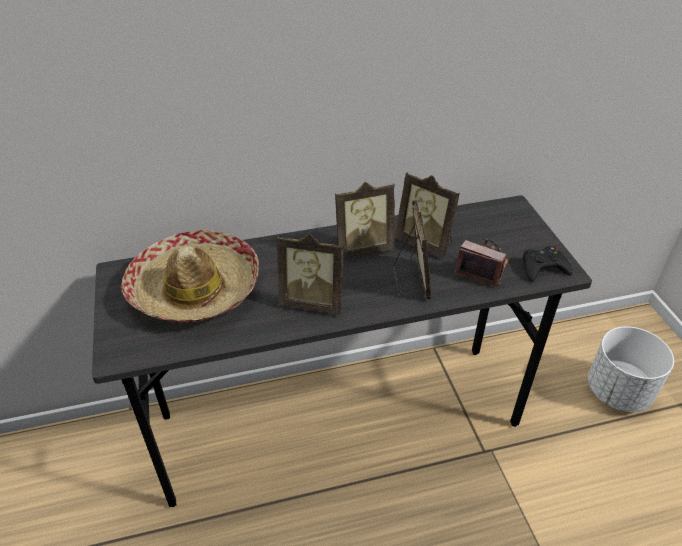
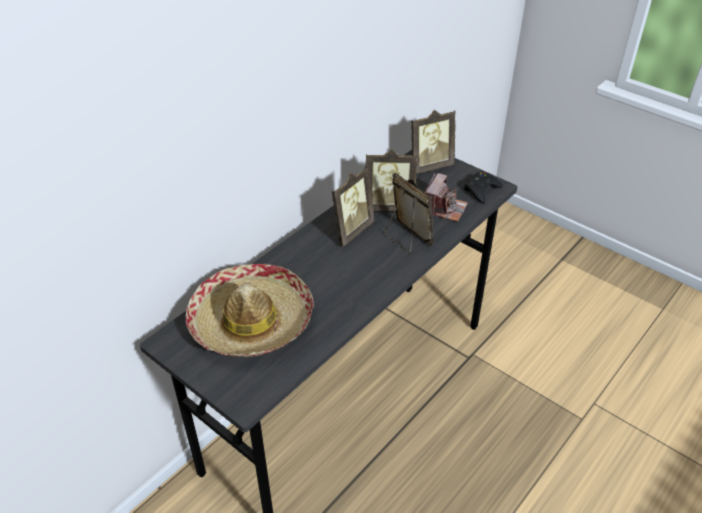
camera: 35 degrees left, 0 degrees up
picture frame [277,234,344,315] -> picture frame moved to [411,110,456,174]
camera [455,239,509,287] -> camera turned 120 degrees clockwise [425,173,468,222]
white planter [588,326,674,412] -> none

